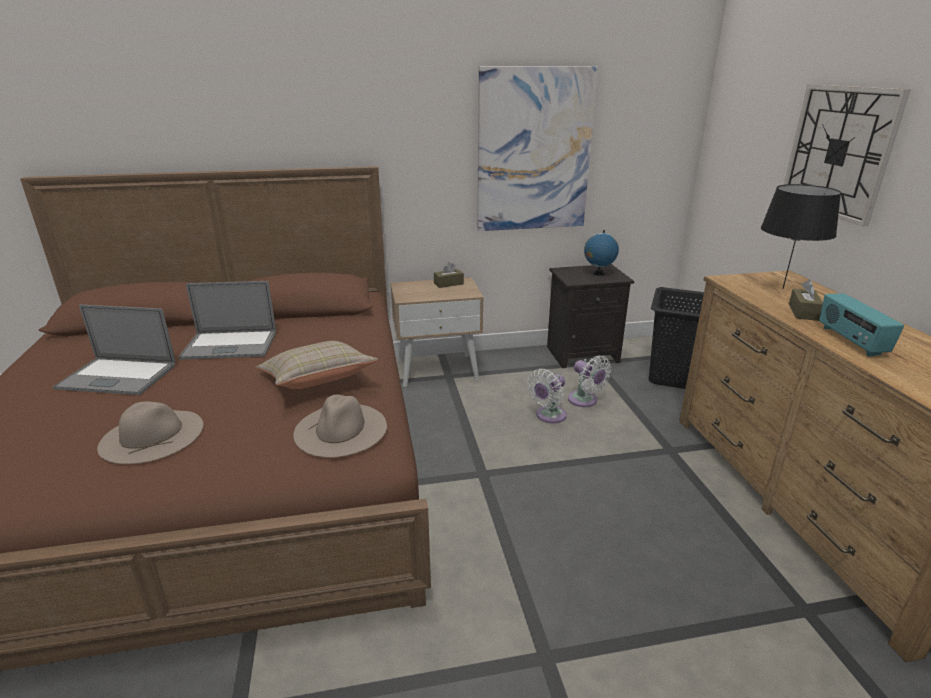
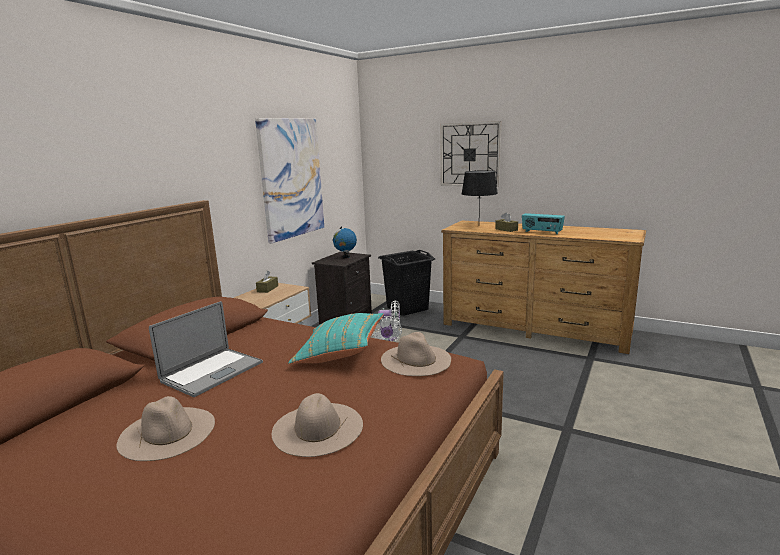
camera: 50 degrees left, 10 degrees down
laptop [53,305,175,395] -> beige hat [116,396,215,461]
beige pillow [256,341,378,389] -> turquoise pillow [288,313,384,364]

